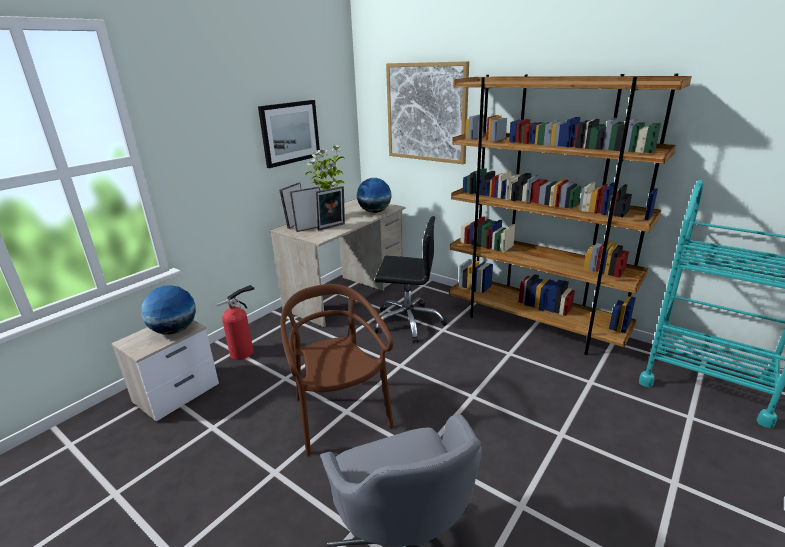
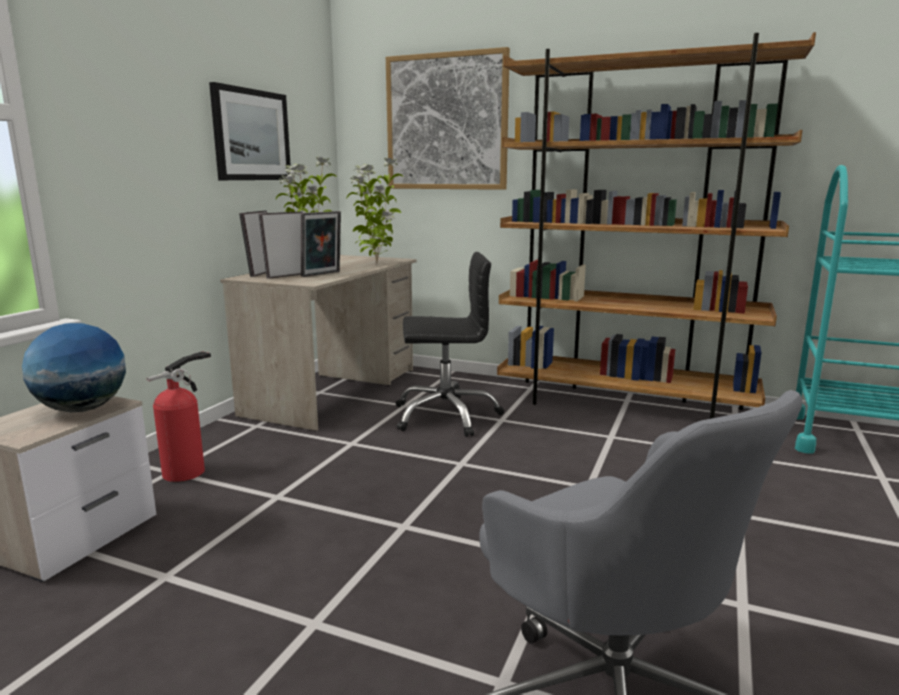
camera: 15 degrees left, 10 degrees down
brown chair [280,284,394,456] -> none
globe [357,178,391,213] -> potted plant [347,157,404,263]

